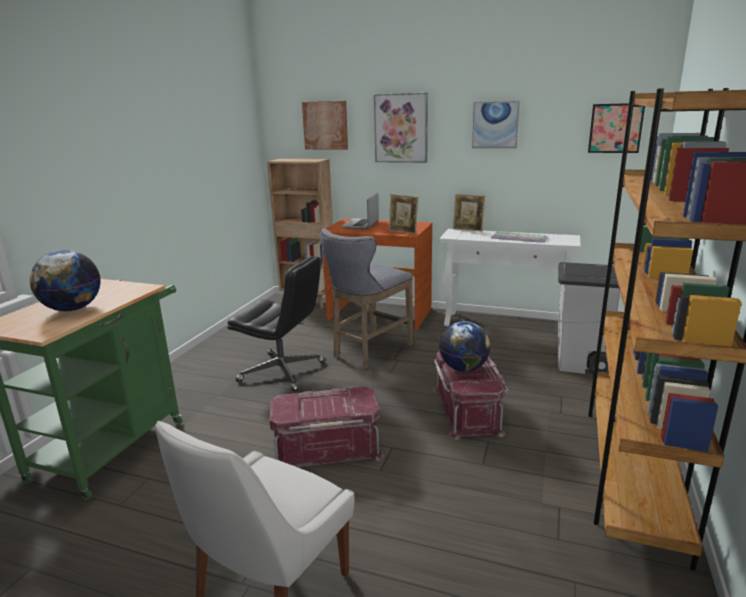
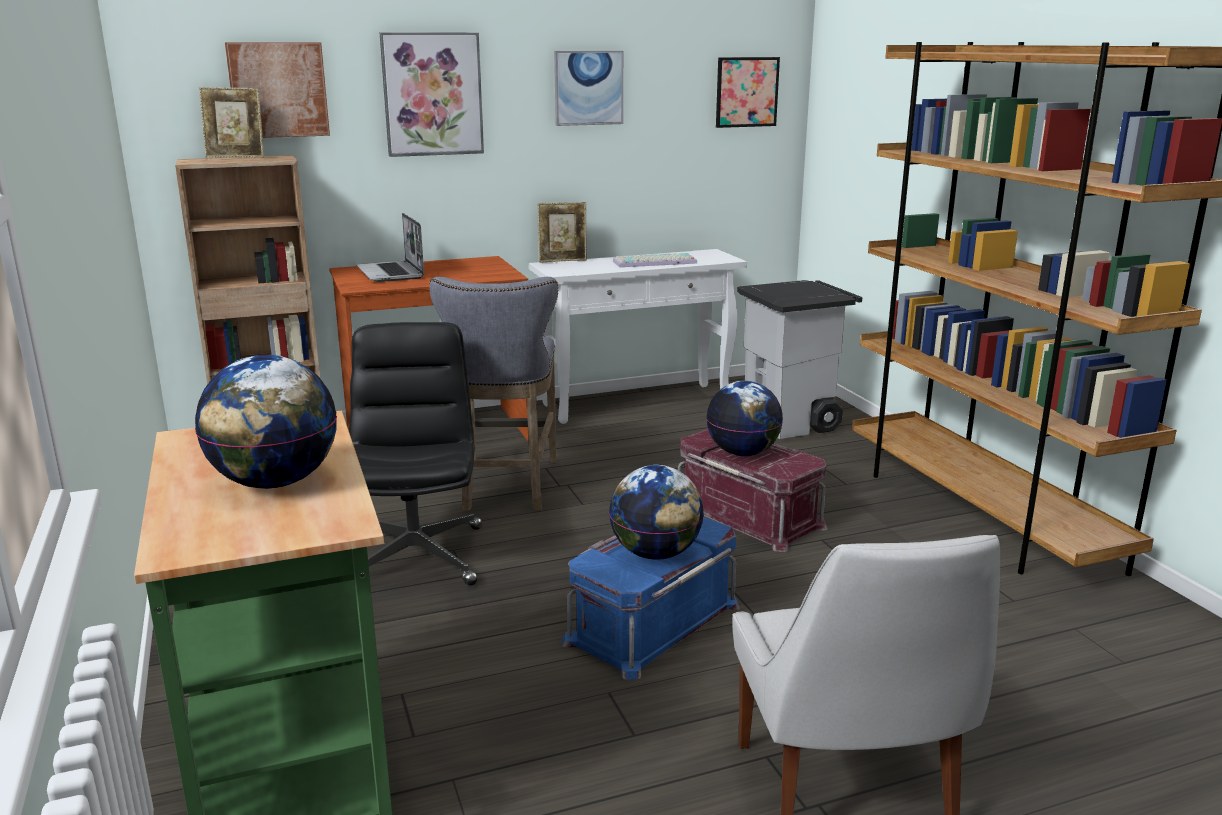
camera: 40 degrees left, 0 degrees up
black office chair [227,256,325,392] -> black office chair turned 75 degrees counterclockwise [349,322,482,586]
red storage box [270,386,384,467] -> blue storage box [562,517,740,680]
picture frame [389,194,419,234] -> picture frame moved to [199,87,264,158]
none -> globe [609,465,704,560]

